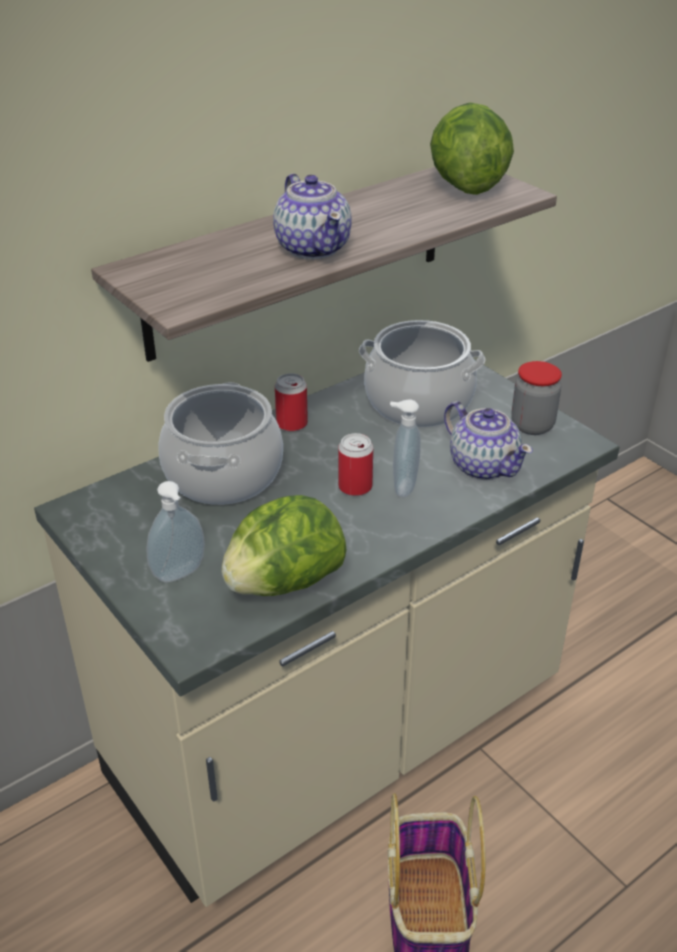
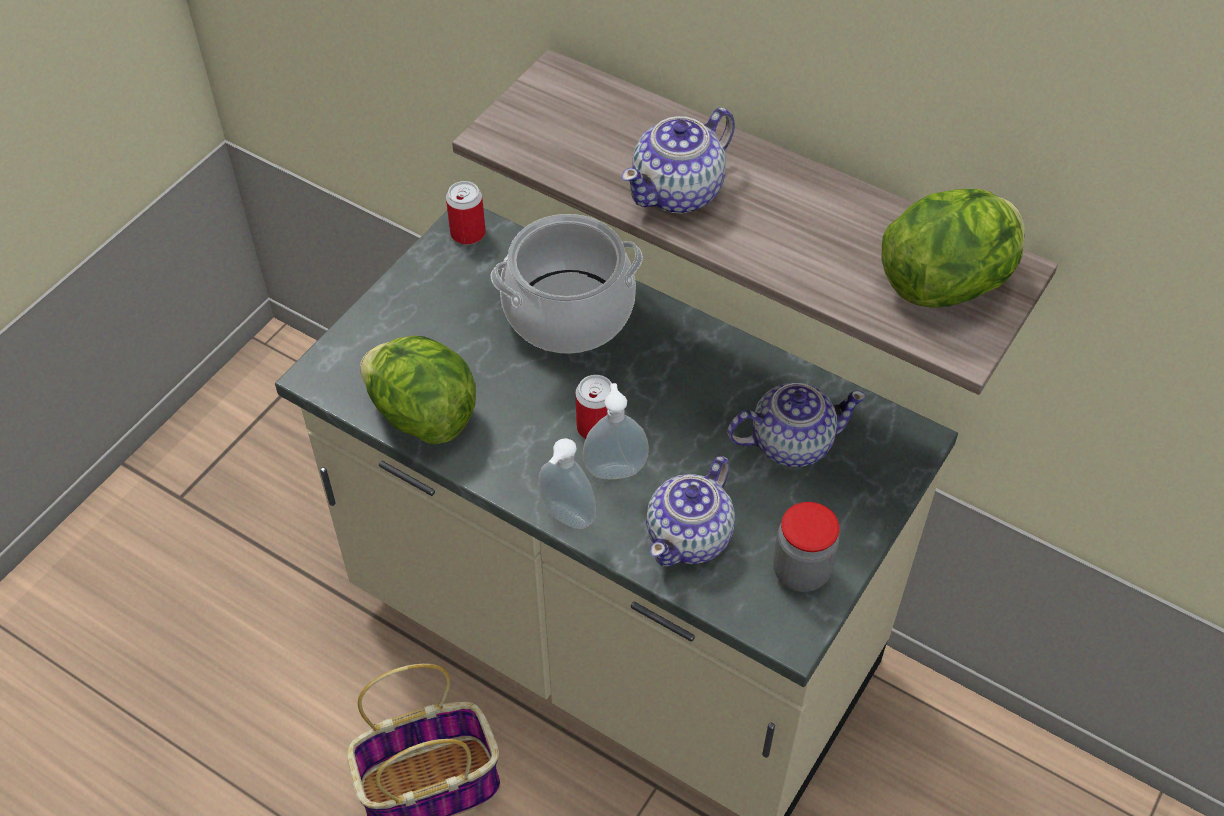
camera: 70 degrees right, 15 degrees up
soap dispenser [147,481,205,582] -> soap dispenser moved to [538,438,596,529]
can [275,373,308,432] -> can moved to [446,181,486,245]
cooking pot [359,320,485,427] -> teapot [727,382,866,467]

